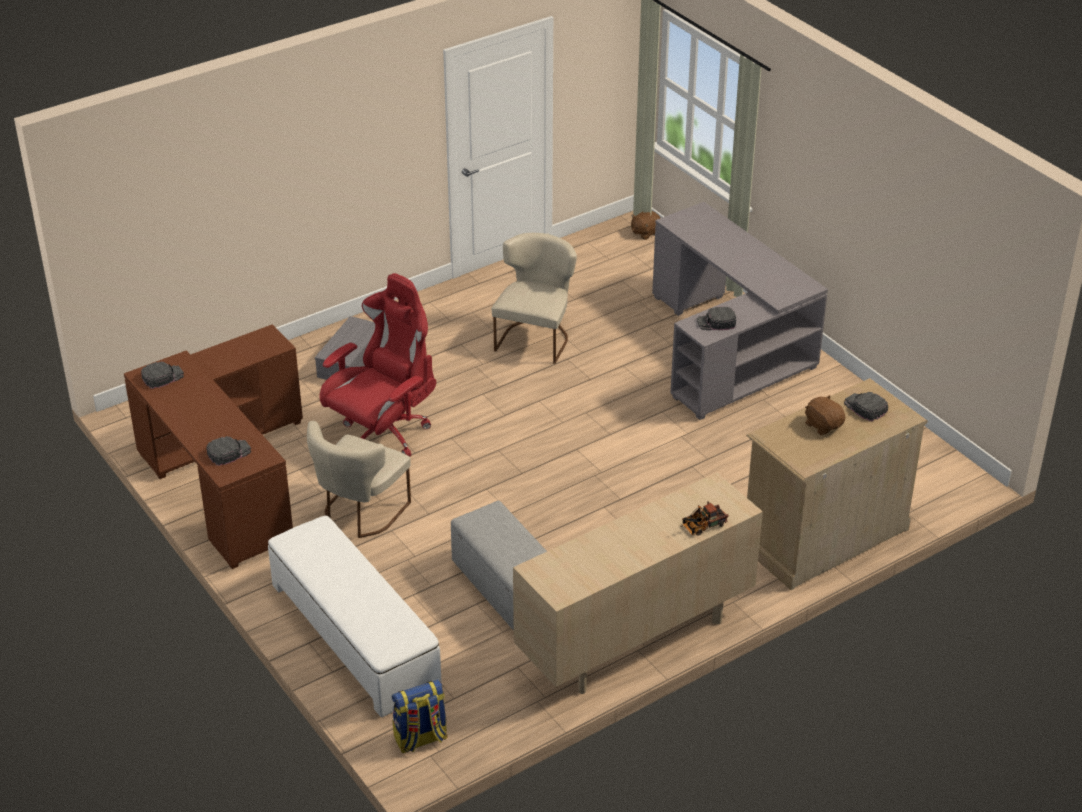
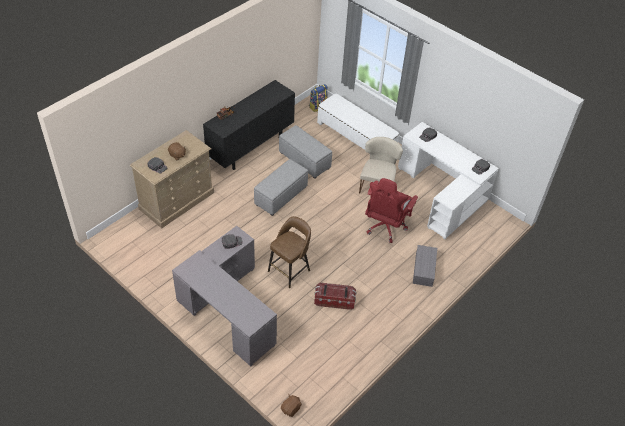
camera: 165 degrees right, 10 degrees up
brown desk [124,324,303,569] -> white desk [398,122,499,239]
beige chair [492,233,577,364] -> storage box [314,282,357,310]
beige dresser [513,473,763,694] -> black dresser [203,80,295,170]
none -> grey ottoman [254,159,308,216]
none -> brown stool [268,216,311,288]

